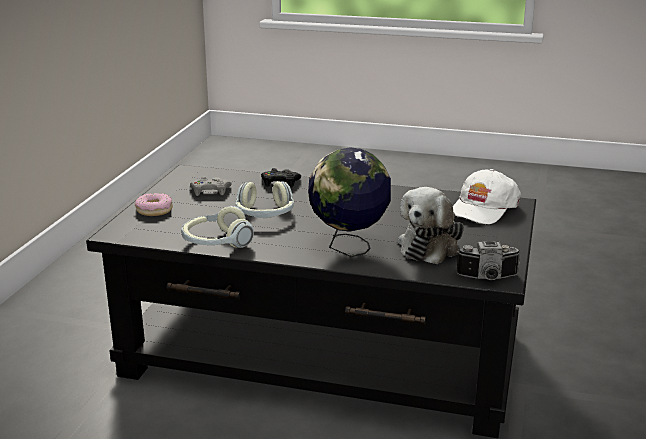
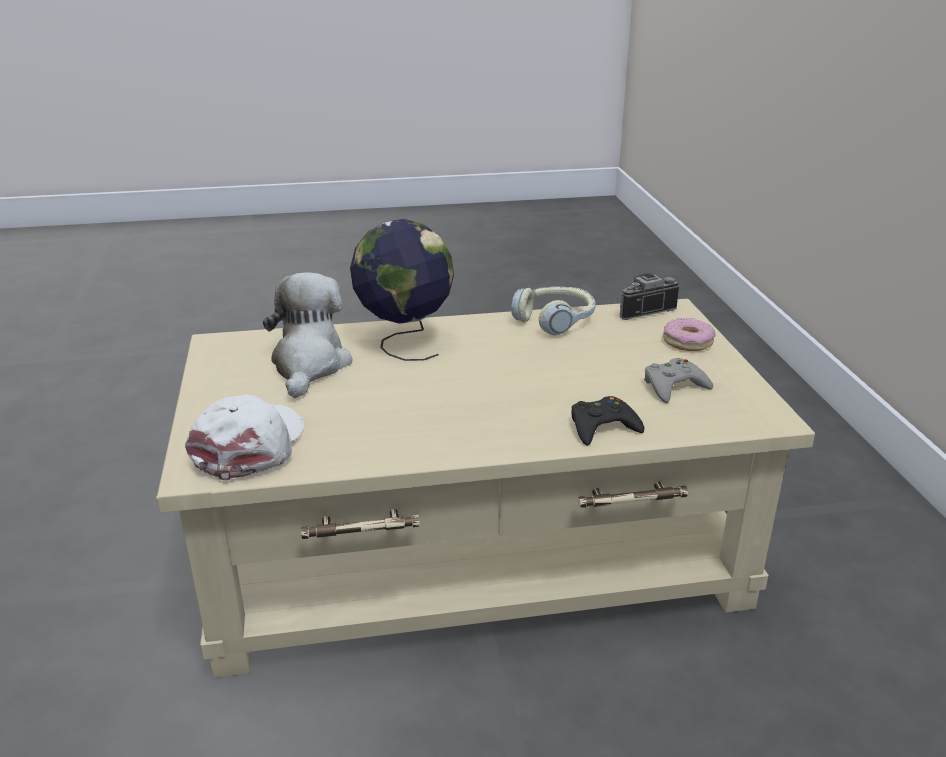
camera: 155 degrees right, 5 degrees up
black coffee table [86,165,536,438] -> beige coffee table [156,299,815,678]
headphones [236,181,294,218] -> none
camera [457,241,521,280] -> camera moved to [620,273,679,320]

